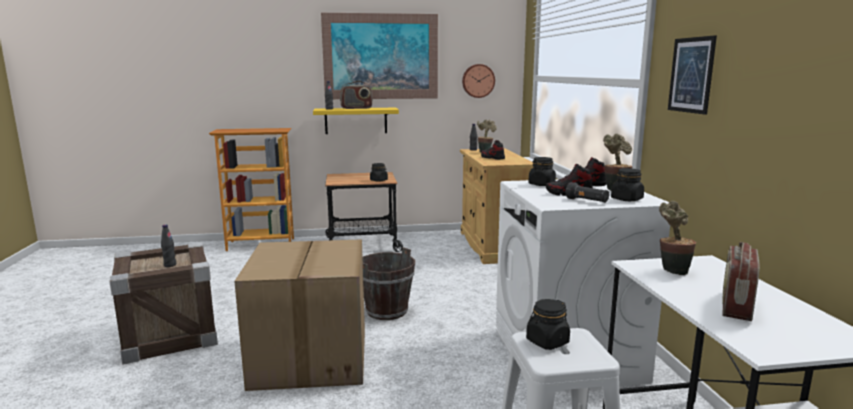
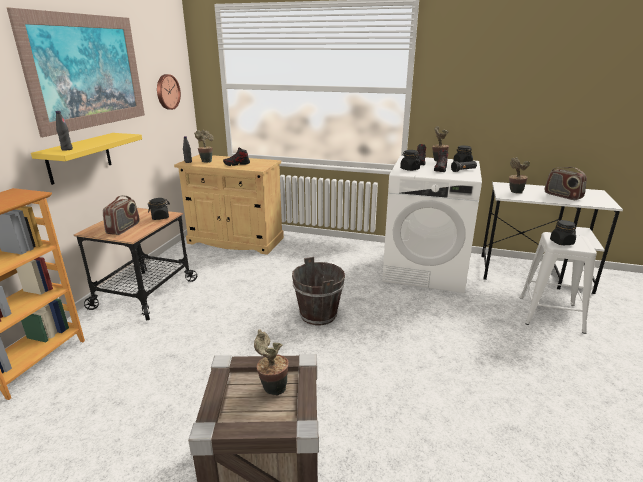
camera: 65 degrees left, 10 degrees up
black bottle [161,224,176,267] -> potted plant [254,330,289,395]
cardboard box [234,239,365,391] -> none
radio [340,81,372,109] -> radio moved to [103,195,139,235]
picture [668,35,717,115] -> none

